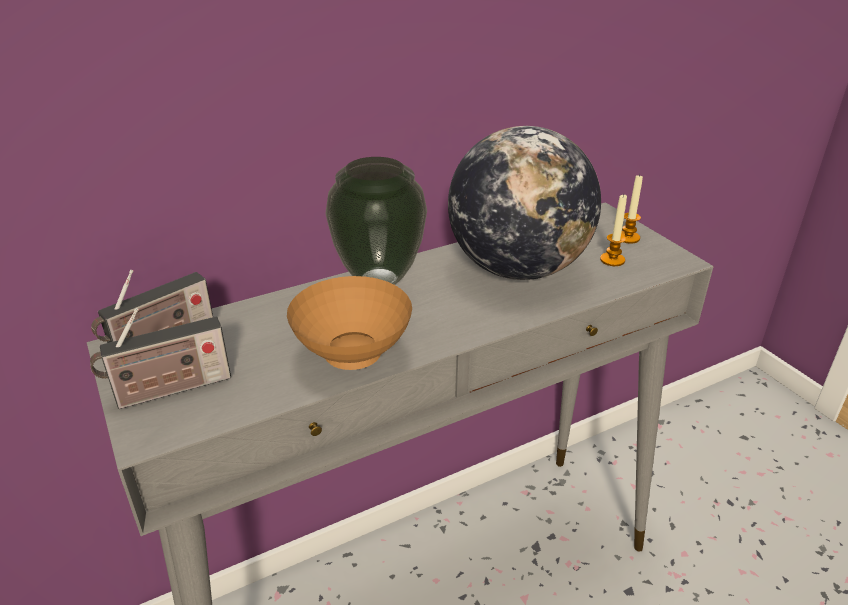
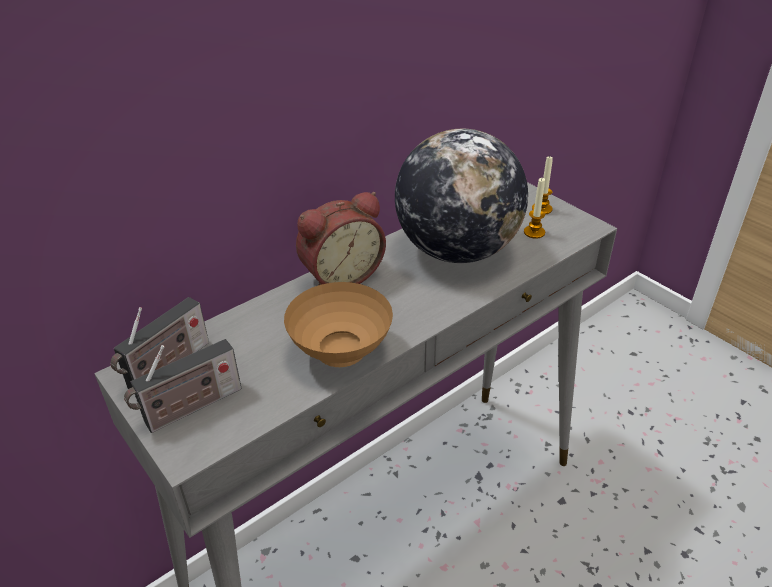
camera: 10 degrees left, 5 degrees up
vase [325,157,427,285] -> alarm clock [296,192,386,285]

